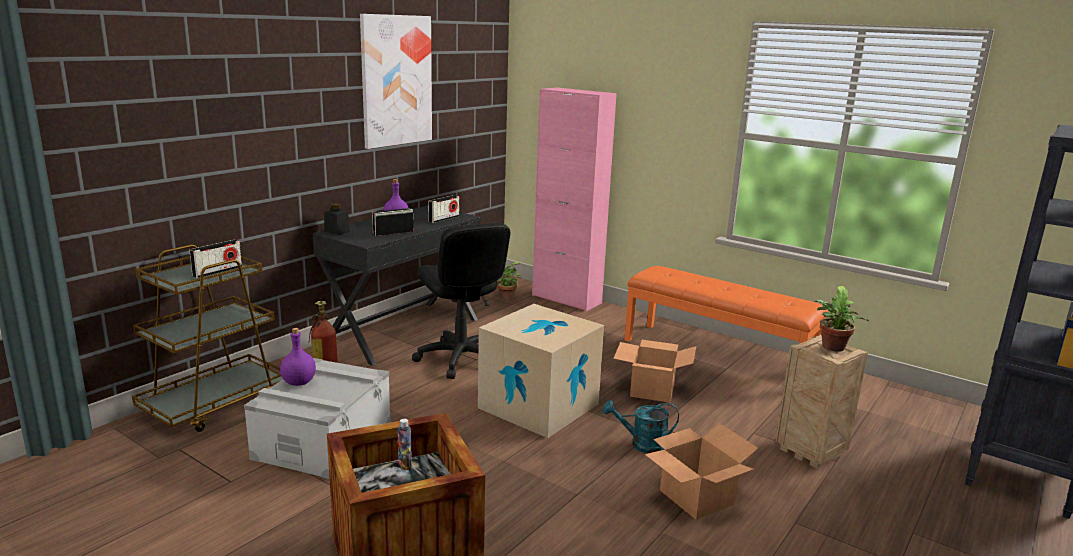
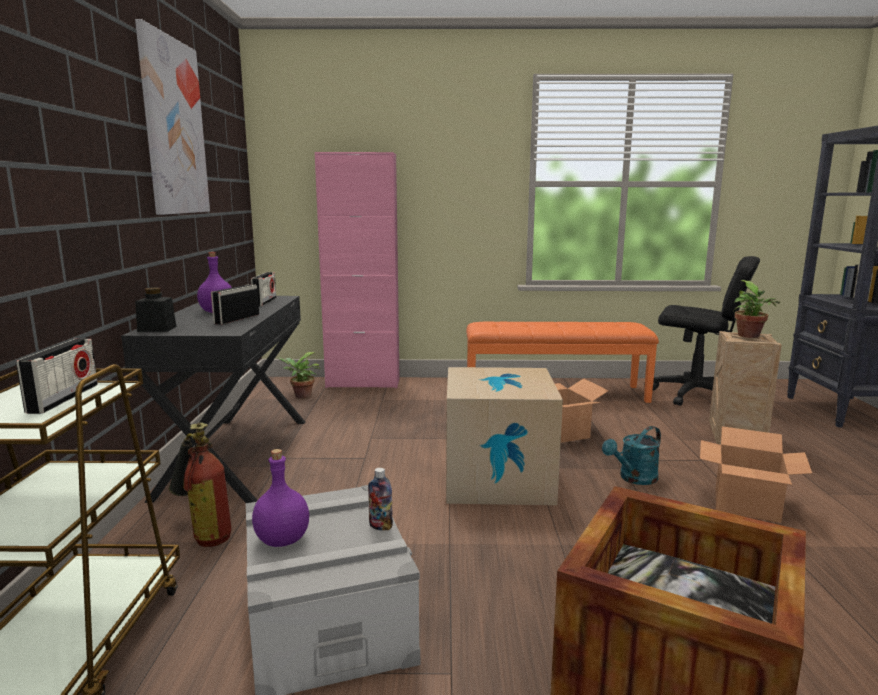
camera: 35 degrees left, 5 degrees down
bottle [397,419,412,471] -> bottle moved to [368,468,393,531]
black office chair [412,223,510,379] -> black office chair moved to [653,256,760,406]

